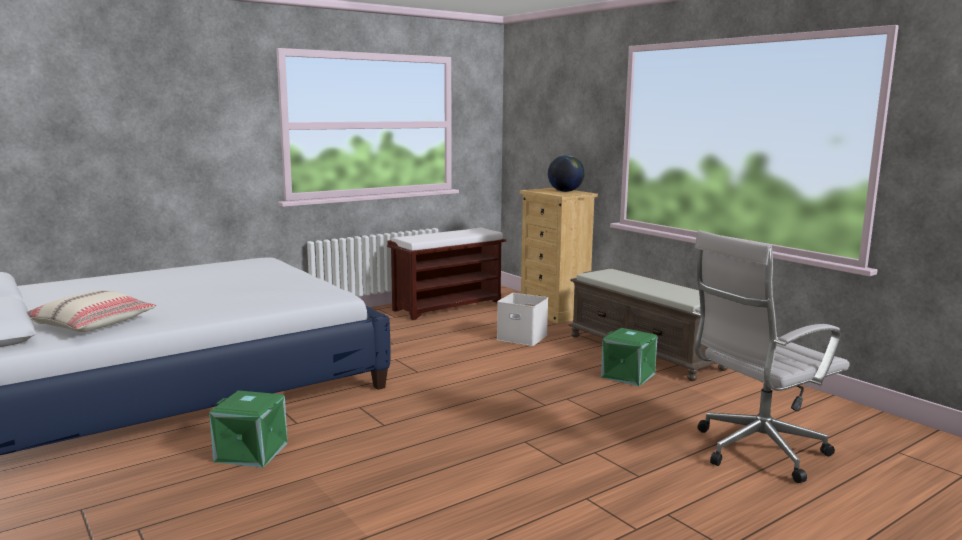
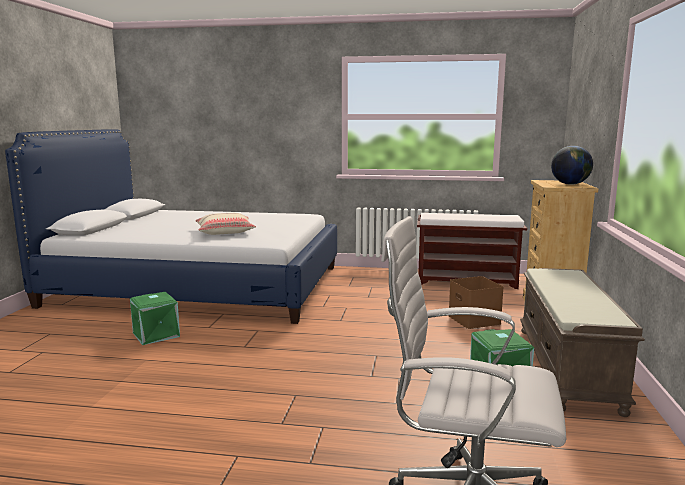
camera: 45 degrees right, 0 degrees up
beige pillow [27,290,156,332] -> beige pillow moved to [195,213,256,235]
white storage box [497,293,548,346] -> brown storage box [448,276,504,329]

